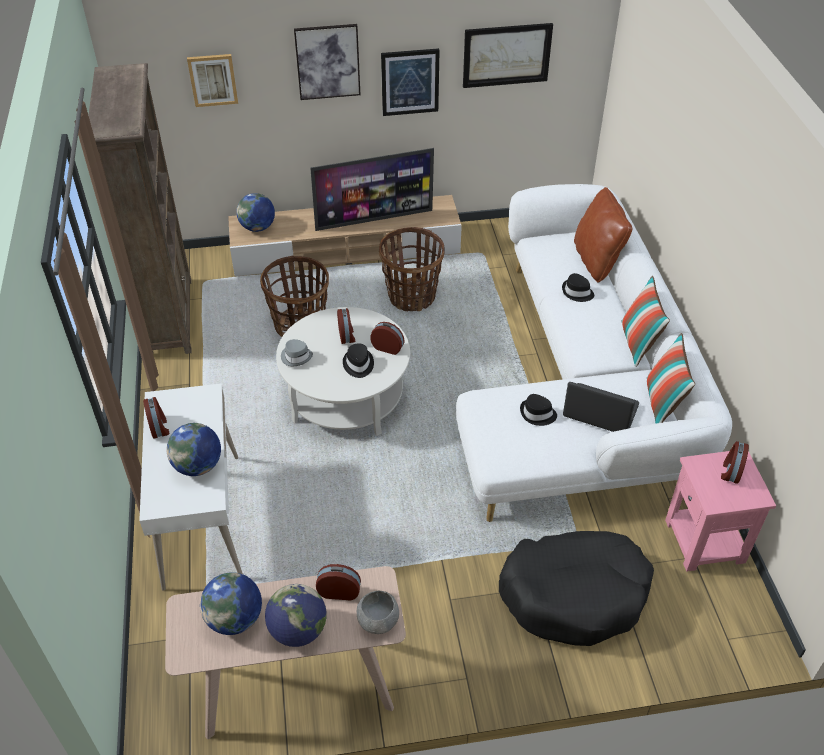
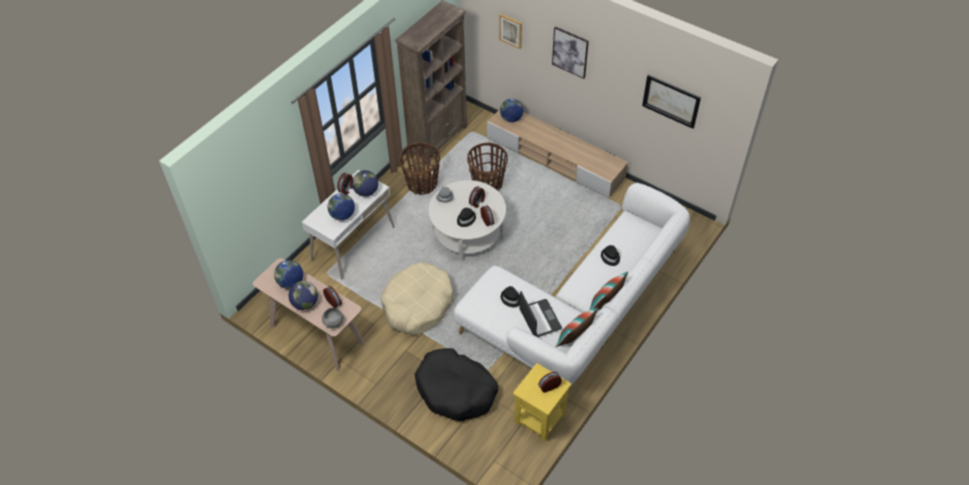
camera: 45 degrees right, 5 degrees up
television [310,148,434,231] -> none
basket [379,227,445,311] -> basket moved to [400,143,440,195]
picture [381,48,440,116] -> none
brown pillow [574,187,632,283] -> none
pink side table [665,451,776,571] -> yellow side table [513,363,572,441]
none -> globe [352,170,378,197]
none -> beige dog bed [381,262,454,335]

